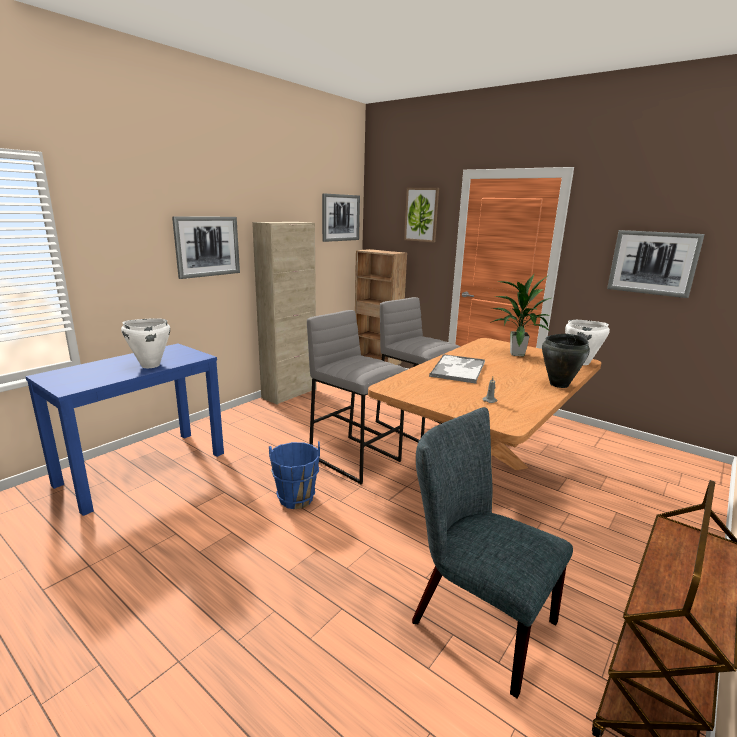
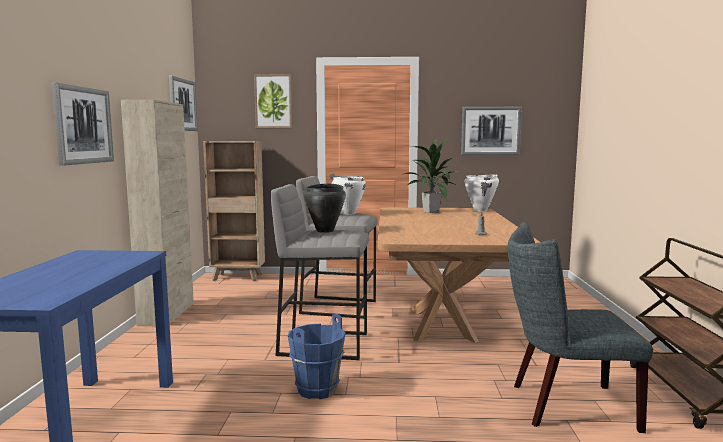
camera: 35 degrees left, 10 degrees down
white cooking pot [121,318,170,368] -> white cooking pot moved to [332,176,366,215]
tray [429,354,485,384] -> none
black cooking pot [542,334,590,388] -> black cooking pot moved to [304,183,346,233]

